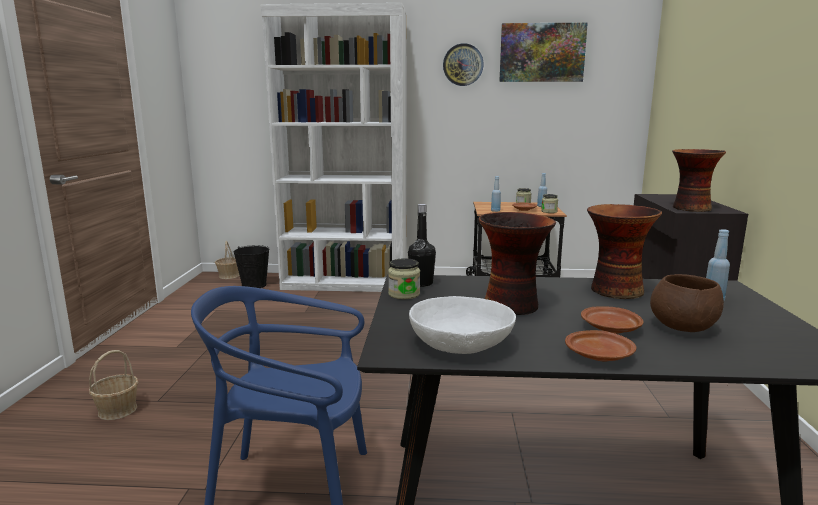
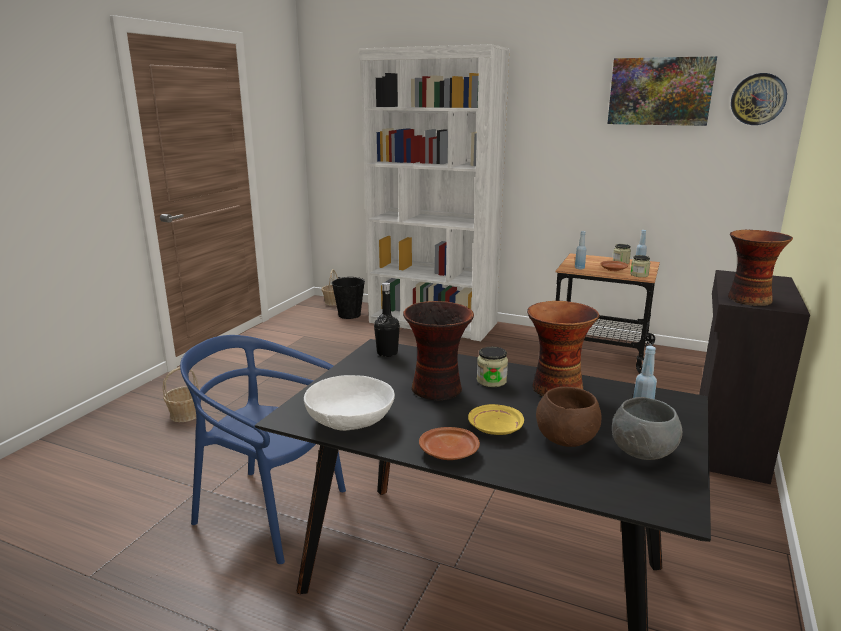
camera: 20 degrees right, 5 degrees up
jar [388,258,420,299] -> jar moved to [477,347,508,387]
wall clock [443,43,484,86] -> wall clock moved to [731,73,787,125]
brown plate [581,306,644,334] -> yellow plate [468,404,524,435]
none -> grey bowl [612,397,682,460]

